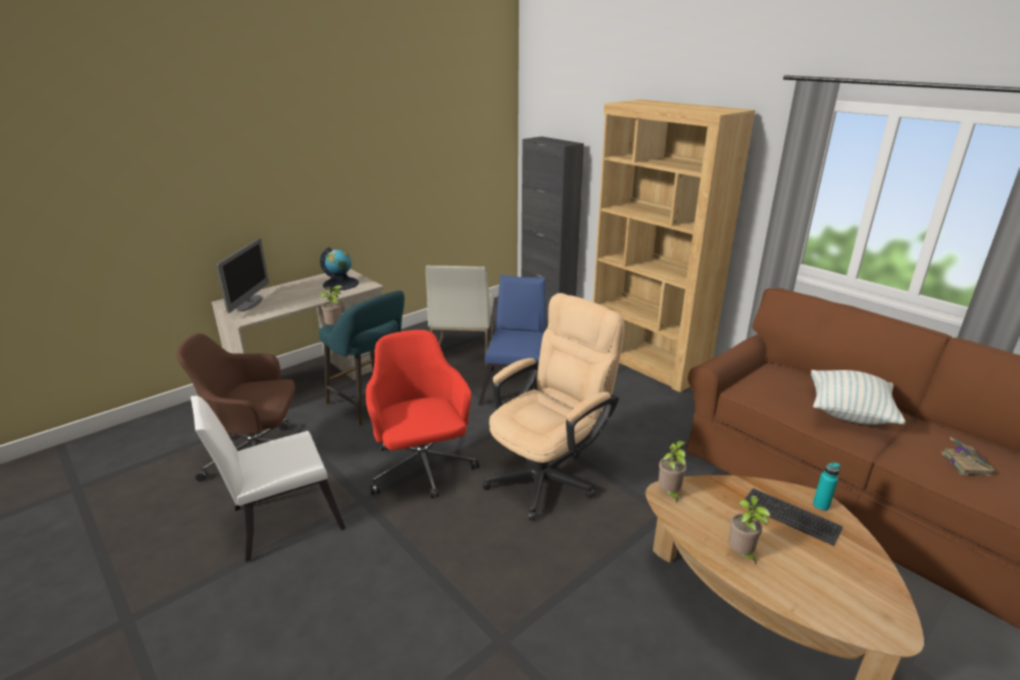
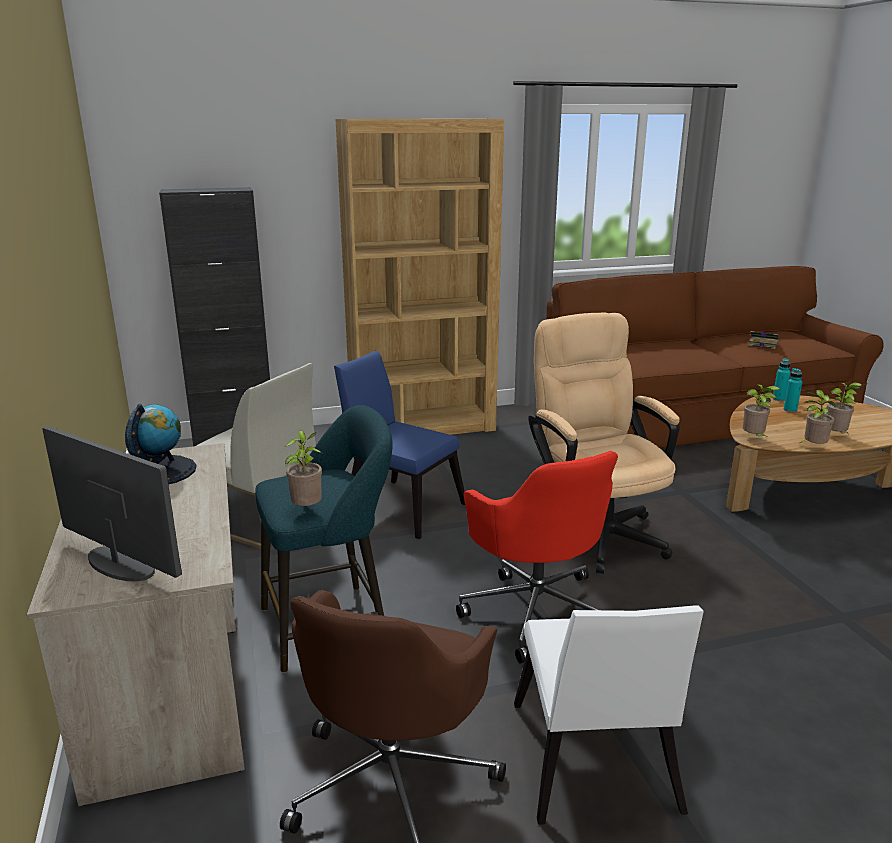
camera: 65 degrees left, 5 degrees down
red office chair [366,330,479,499] -> red office chair turned 120 degrees counterclockwise [456,451,618,664]
keyboard [744,488,843,546] -> turquoise bottle [784,368,802,412]
pillow [811,370,905,425] -> none
none -> potted plant [798,390,835,444]

